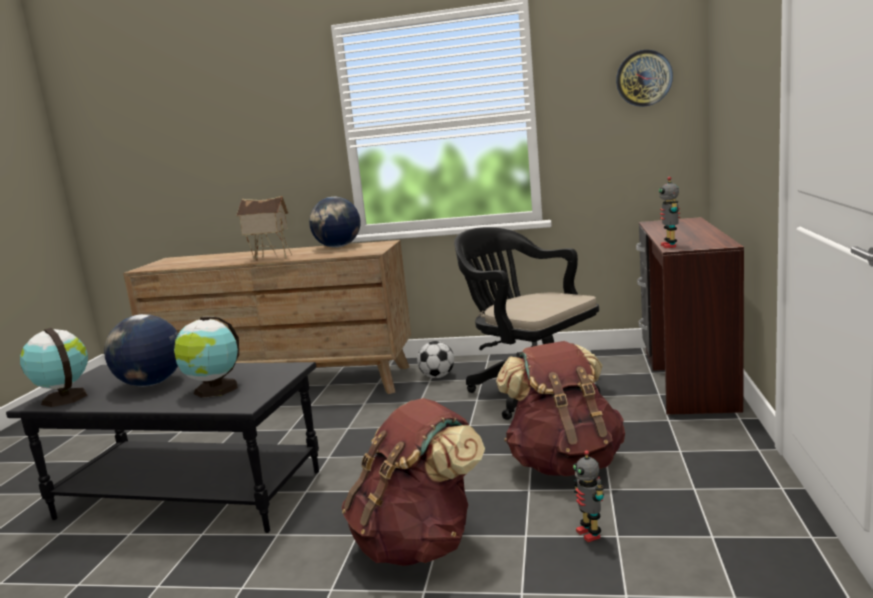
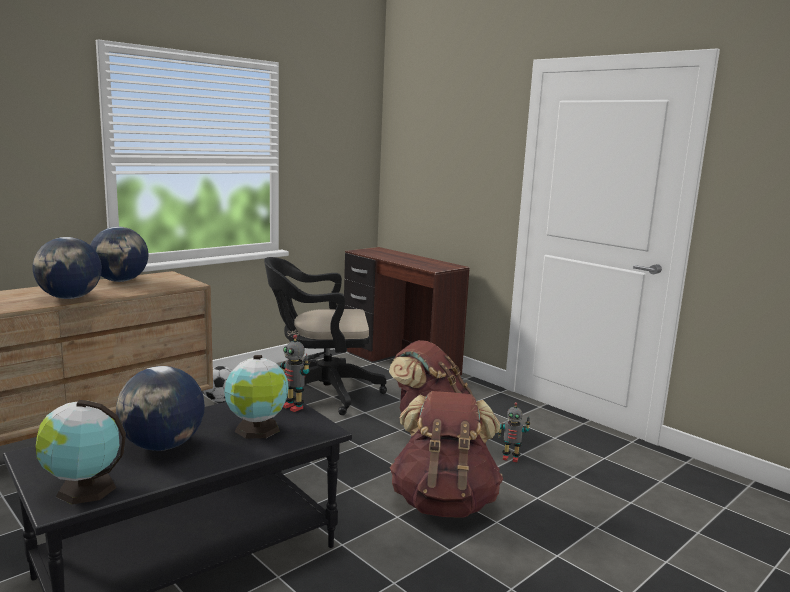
camera: 55 degrees left, 0 degrees up
toy house [236,196,292,261] -> globe [33,237,102,299]
wall clock [616,50,673,107] -> none
toy robot [659,177,680,248] -> toy robot moved to [281,335,310,412]

